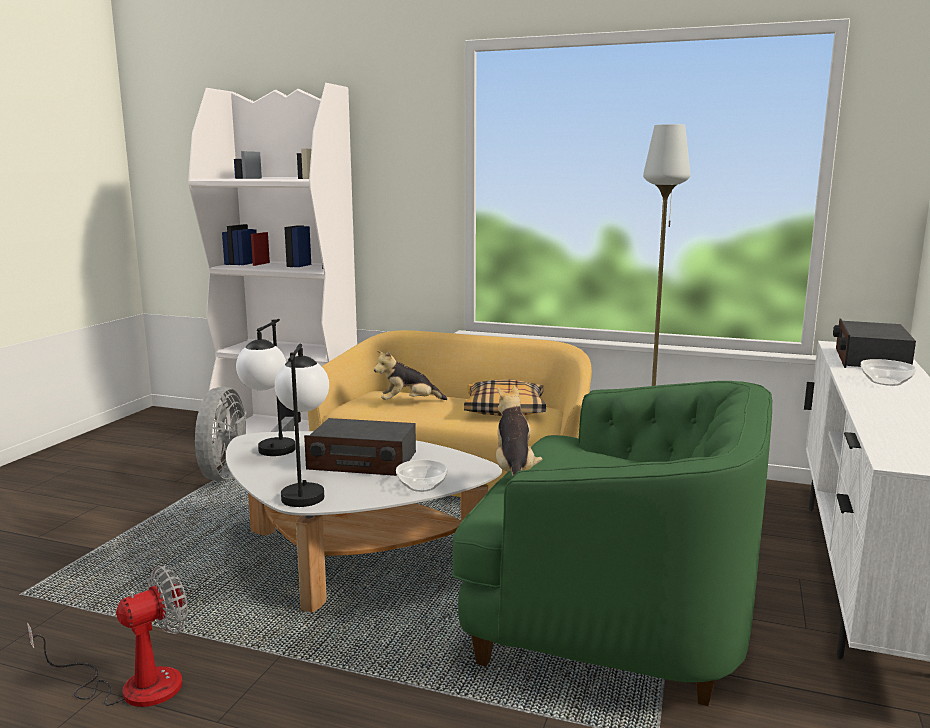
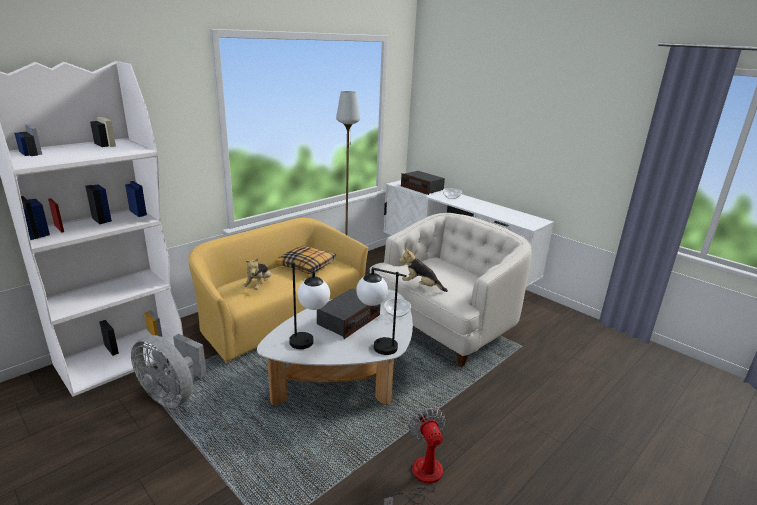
camera: 65 degrees left, 10 degrees up
green armchair [452,381,772,706] -> white armchair [370,213,532,367]

